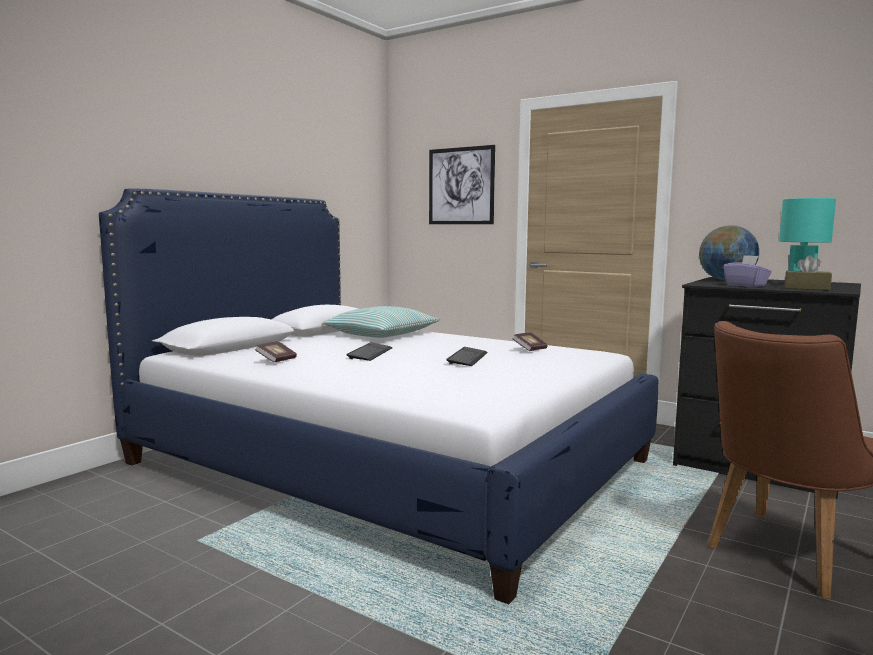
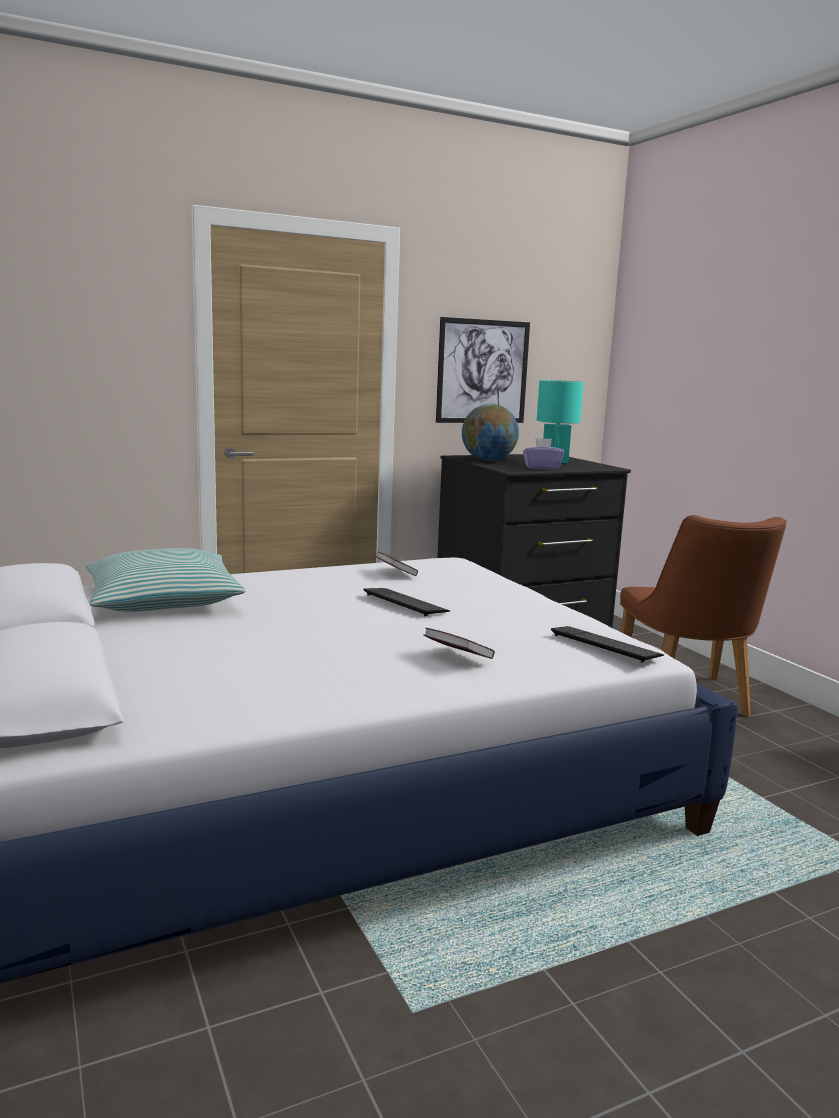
camera: 60 degrees left, 5 degrees up
book [255,341,297,363] -> book moved to [424,628,495,659]
keyboard [347,342,393,361] -> keyboard moved to [551,626,664,663]
picture [429,145,495,224] -> picture moved to [436,317,530,423]
brown tissue box [785,255,832,290] -> none

